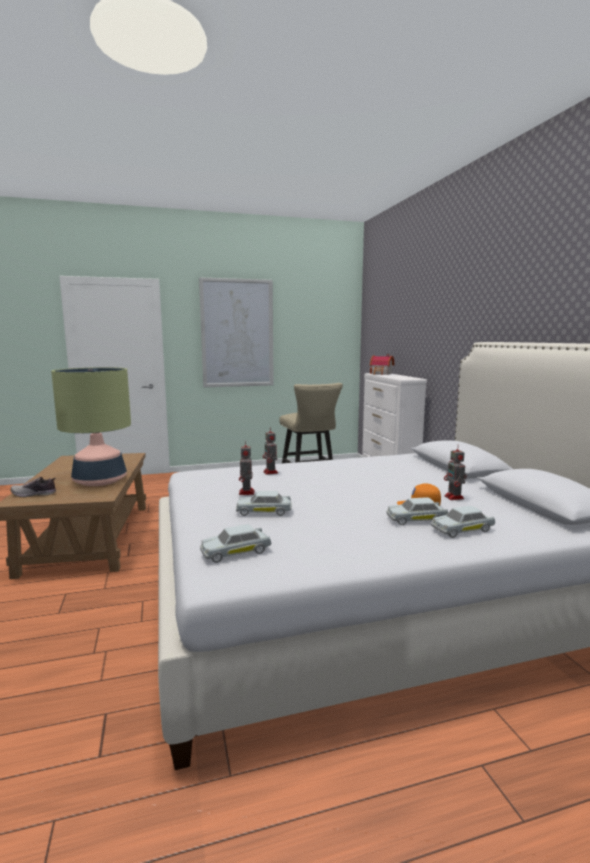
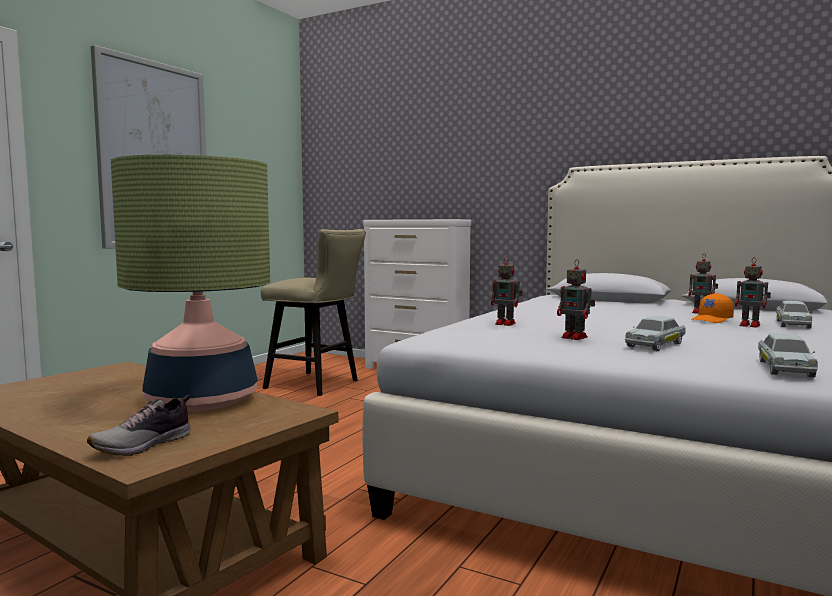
camera: 45 degrees left, 5 degrees down
toy house [370,354,394,375] -> none
white toy car [387,497,448,525] -> toy robot [735,257,771,328]

